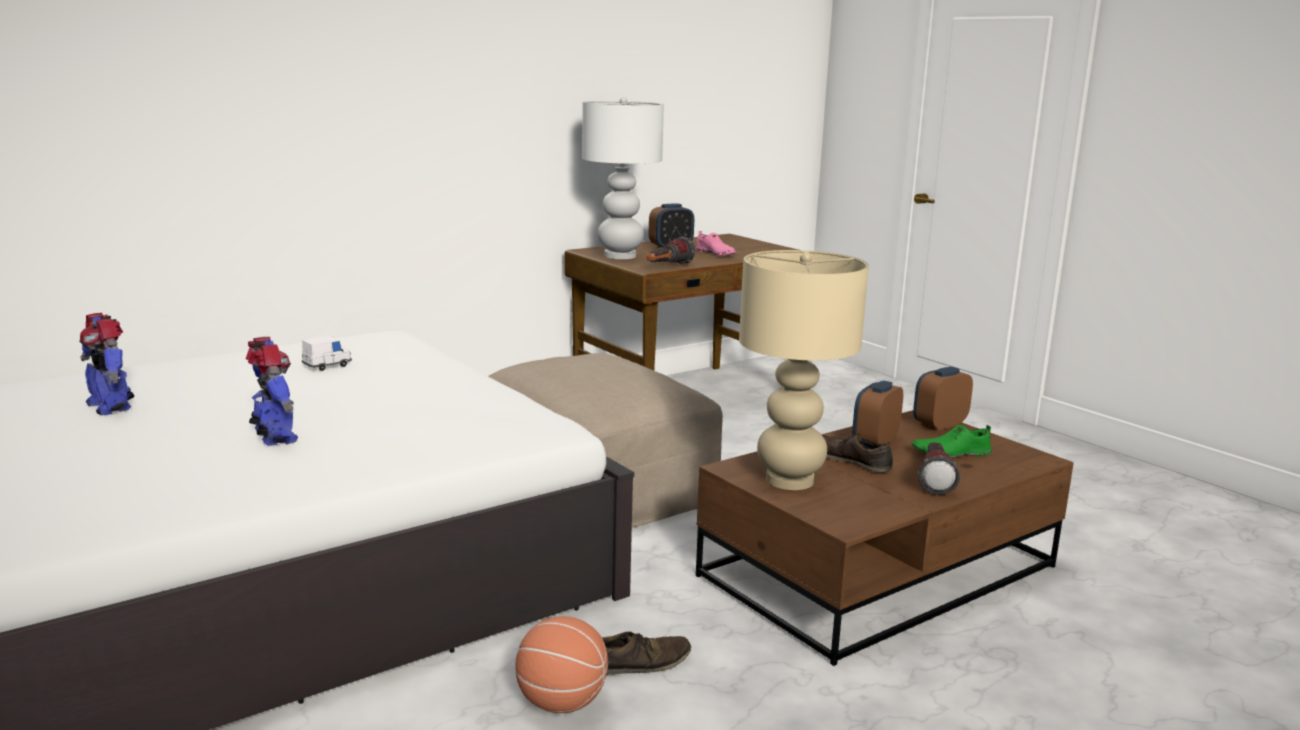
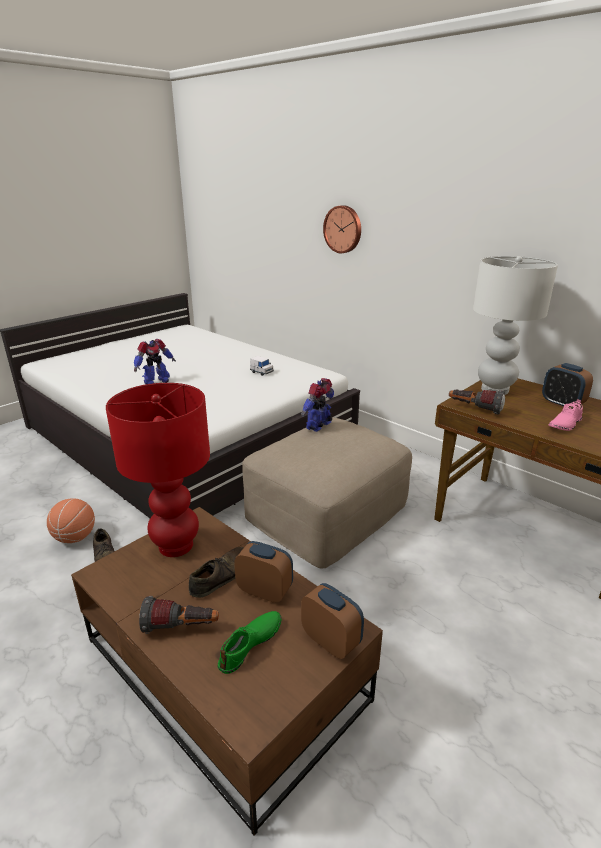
camera: 80 degrees right, 10 degrees up
toy robot [80,313,134,415] -> toy robot moved to [301,378,334,432]
beige table lamp [739,250,869,490] -> red table lamp [106,383,210,557]
green shoe [912,424,992,458] -> green shoe turned 60 degrees clockwise [218,611,281,674]
none -> wall clock [323,205,361,253]

